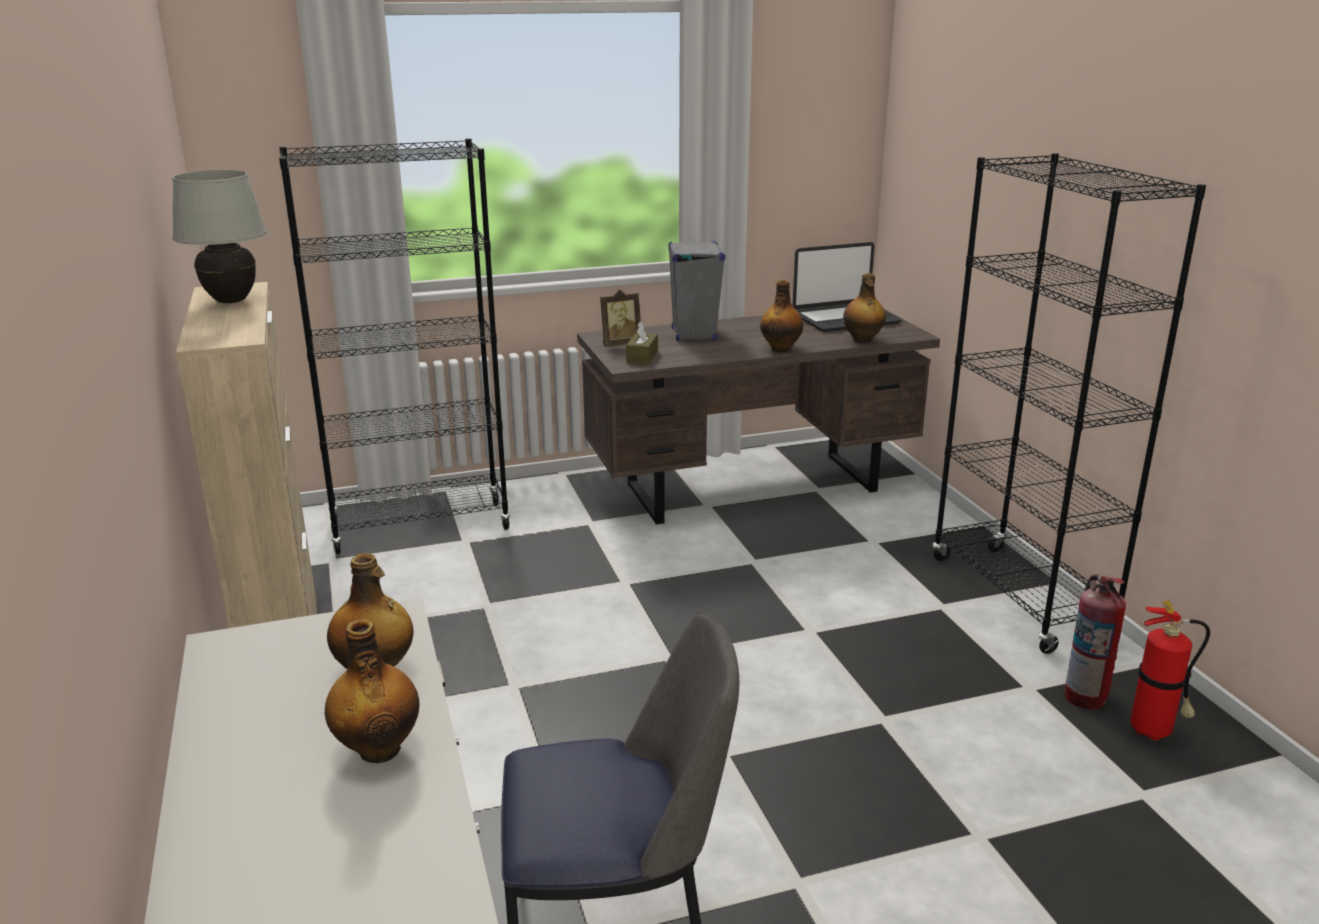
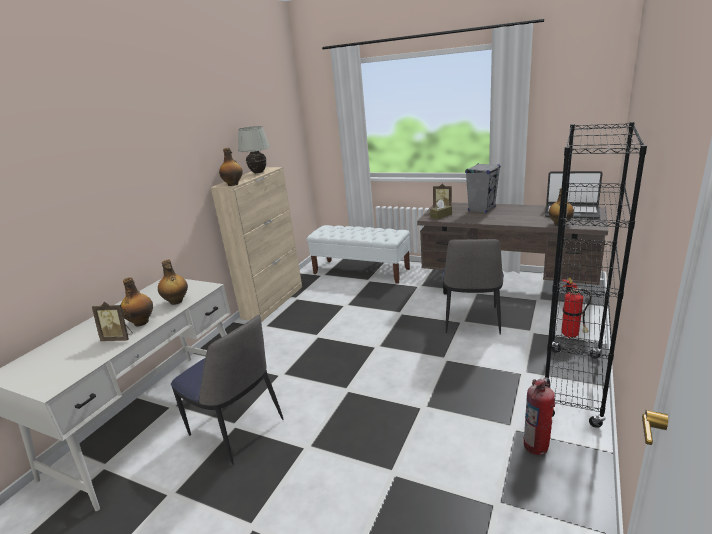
camera: 45 degrees right, 0 degrees up
black bookcase [279,138,511,554] -> white bench [306,225,410,284]
bottle [760,280,803,352] -> bottle moved to [219,148,243,186]
fire extinguisher [1130,600,1210,740] -> fire extinguisher moved to [561,278,591,338]
none -> picture frame [92,302,133,341]
none -> chair [443,239,504,335]

